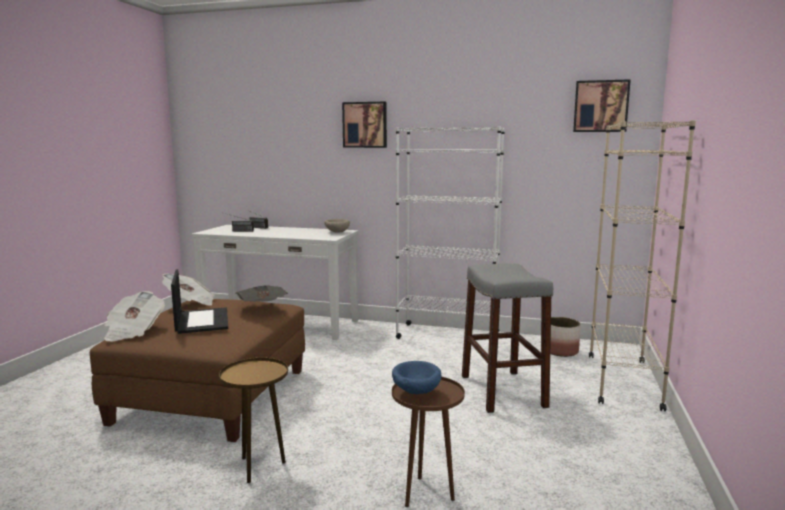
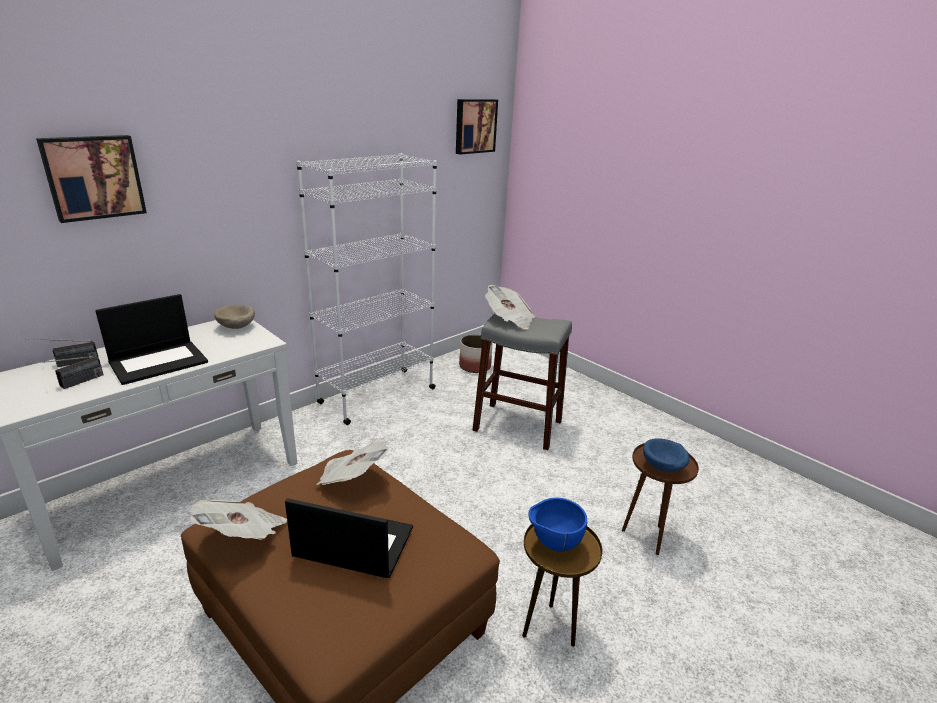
camera: 60 degrees left, 15 degrees up
newspaper [104,291,165,341] -> newspaper moved to [485,285,535,330]
picture [342,102,387,148] -> picture moved to [36,135,147,223]
beige bookcase [589,120,696,411] -> none
none -> laptop [95,294,208,385]
none -> blue bowl [528,498,587,552]

